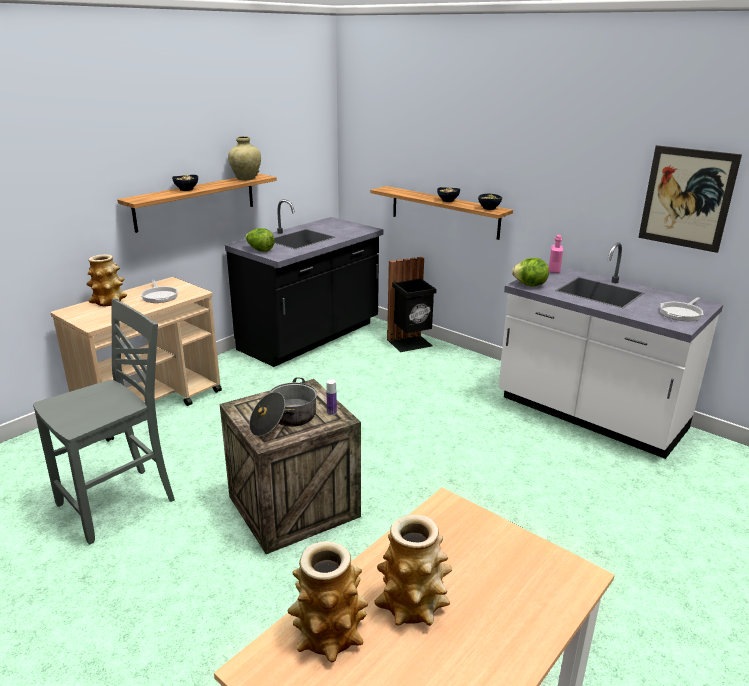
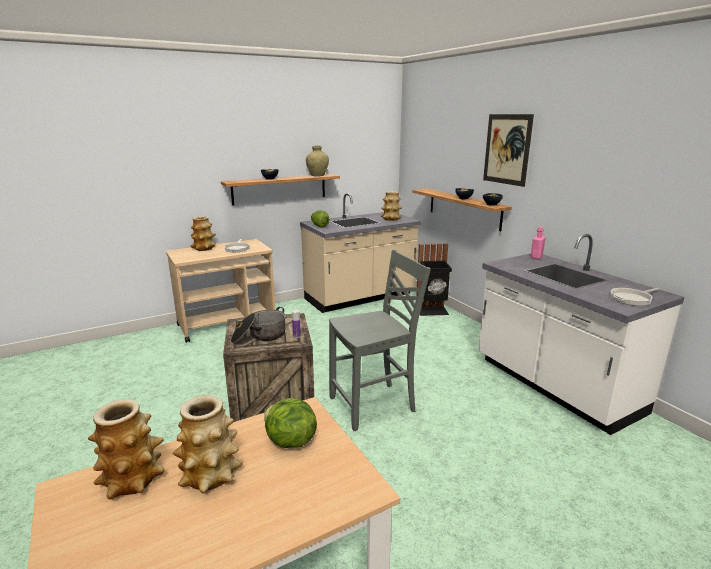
camera: 20 degrees right, 5 degrees down
grey chair [33,298,175,545] -> grey chair moved to [329,250,431,431]
black counter [225,199,384,367] -> beige counter [300,193,421,313]
lettuce [512,258,549,287] -> lettuce moved to [264,398,317,448]
picture [638,145,742,253] -> picture moved to [483,114,534,187]
none -> vase [381,191,402,221]

